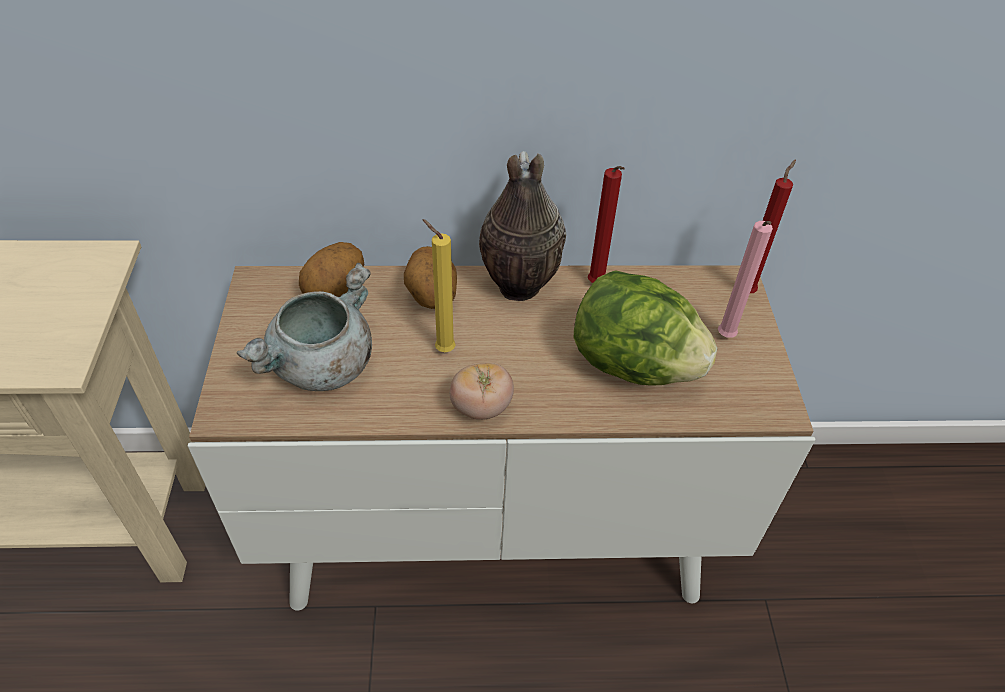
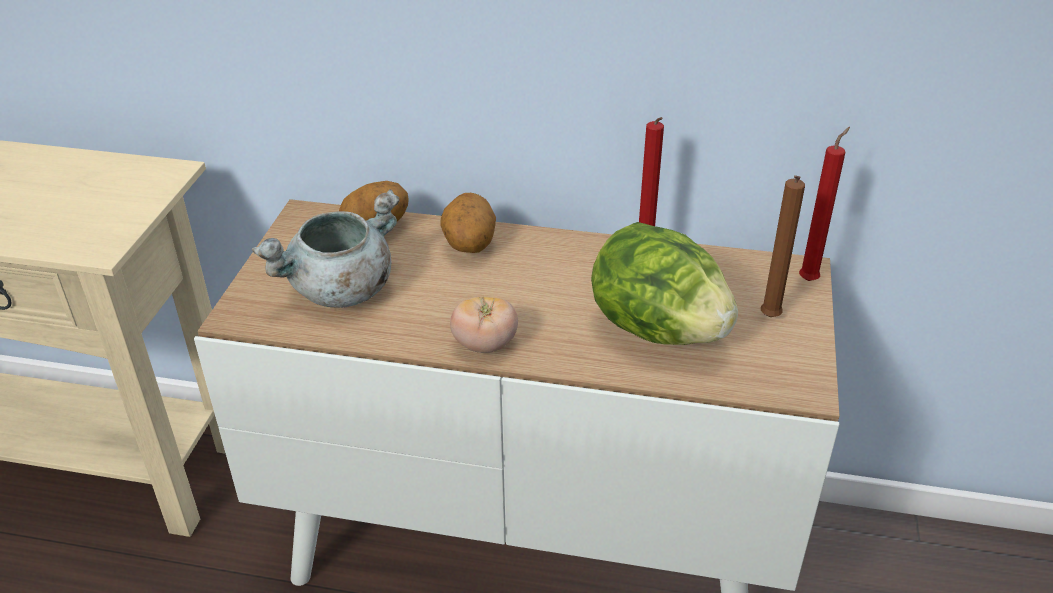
camera: 15 degrees right, 10 degrees down
yellow candle [422,219,456,352] -> none
vase [479,151,566,301] -> none
pink candle [718,221,773,338] -> brown candle [761,175,805,317]

